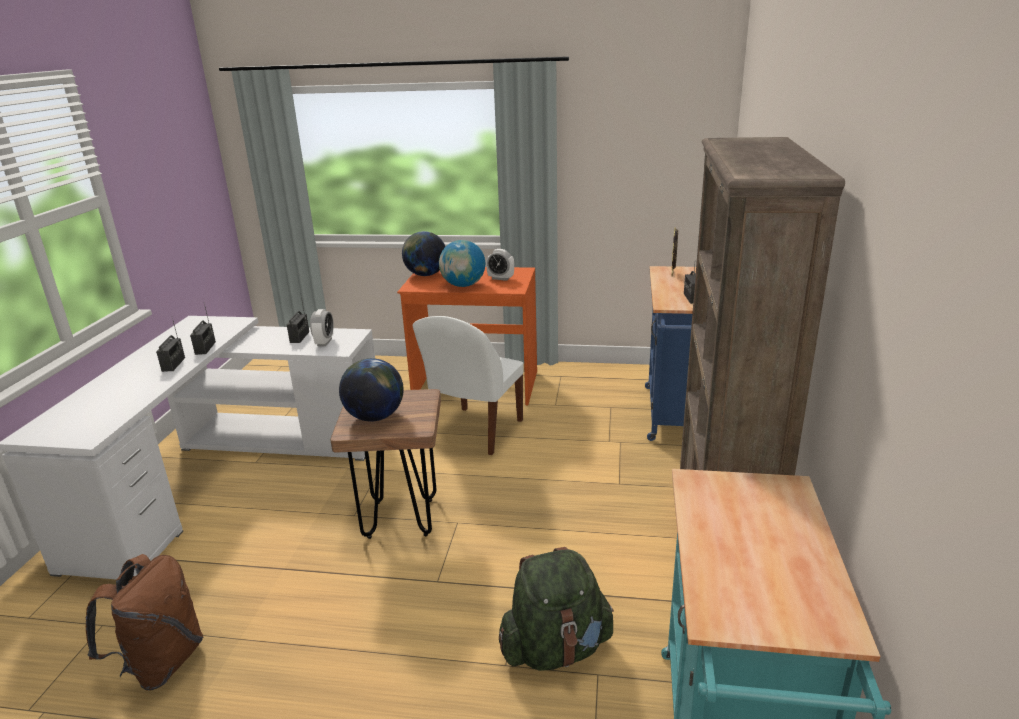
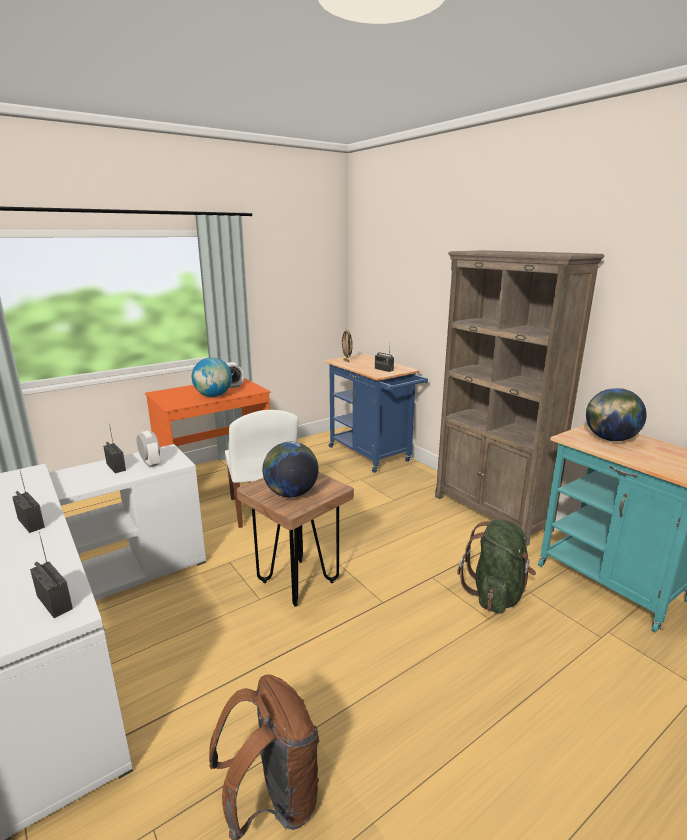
camera: 45 degrees left, 5 degrees down
radio [190,304,216,355] -> radio moved to [30,532,73,618]
globe [402,231,445,276] -> globe moved to [586,388,647,441]

